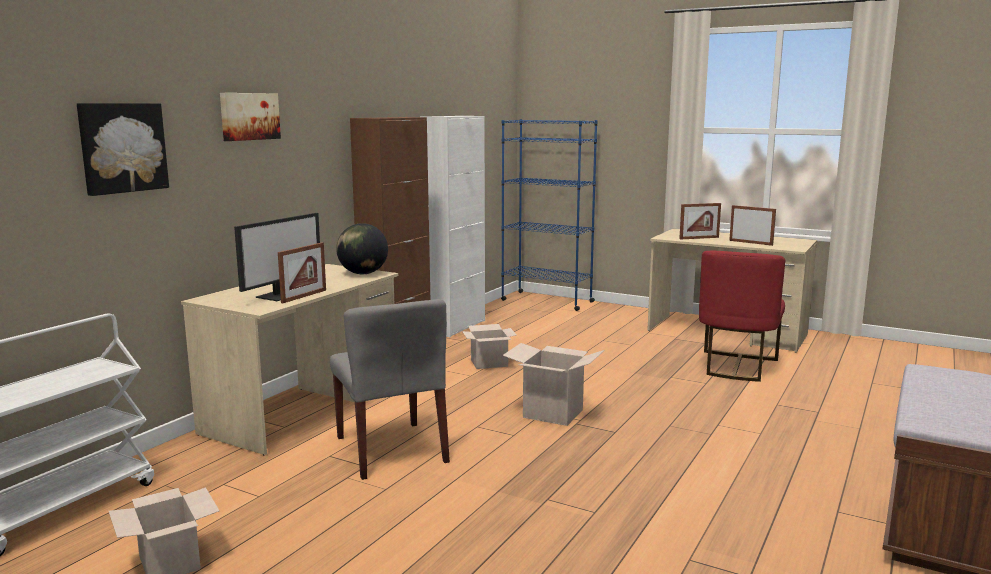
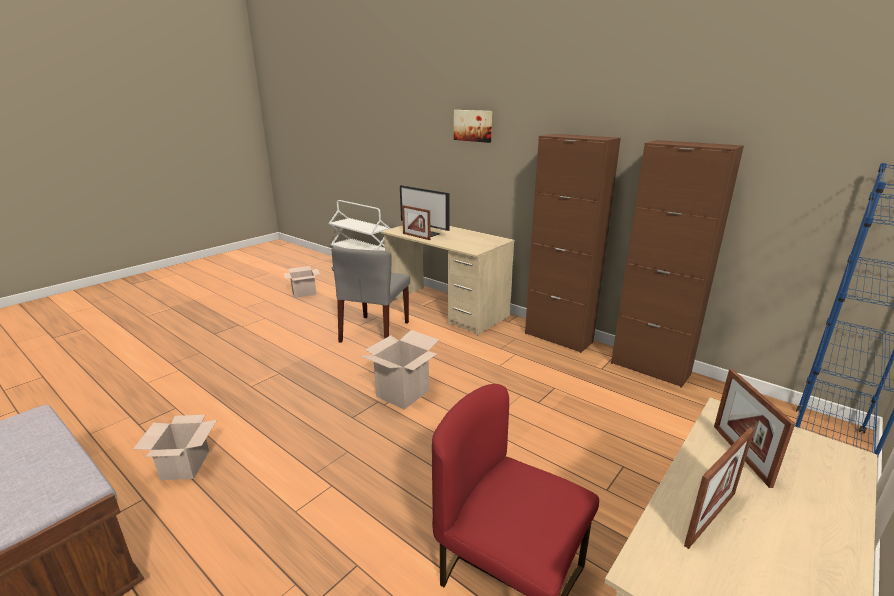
camera: 100 degrees right, 10 degrees up
picture [77,103,169,196] -> none
grey chair [330,299,450,480] -> grey chair turned 60 degrees counterclockwise [332,246,410,343]
globe [336,223,388,274] -> none
white cabinet [427,116,485,337] -> brown cabinet [611,140,744,388]
cardboard box [462,324,517,369] -> cardboard box moved to [133,415,217,480]

